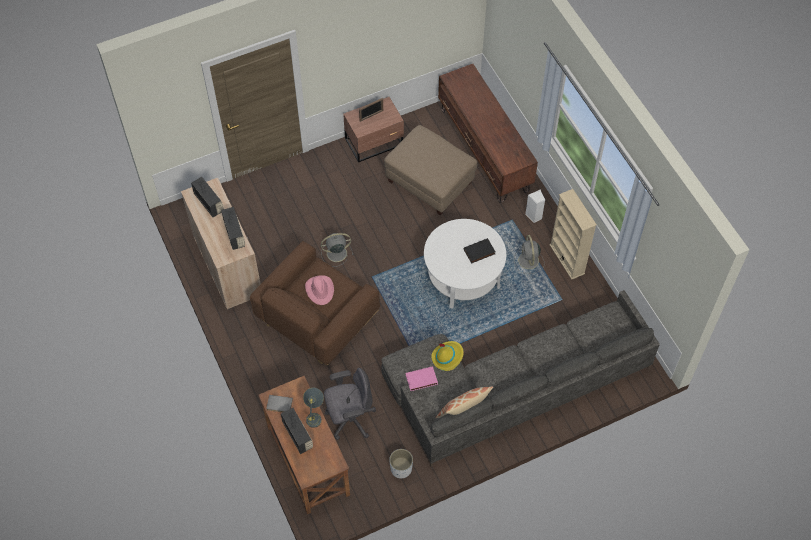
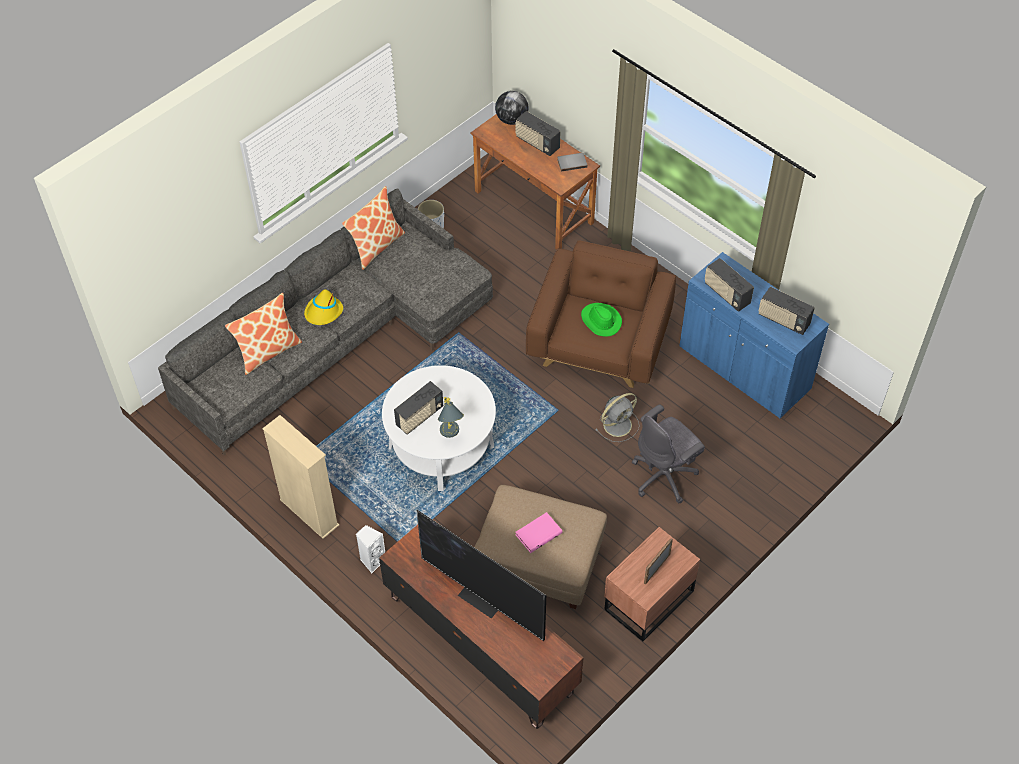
camera: 160 degrees right, 5 degrees down
beige cabinet [181,178,261,309] -> blue cabinet [680,252,829,418]
grey table lamp [303,388,324,428] -> grey table lamp moved to [438,397,464,438]
pink hat [305,275,334,305] -> green hat [581,303,622,337]
grey office chair [324,368,376,440] -> grey office chair moved to [632,404,705,503]
pink book [406,366,438,391] -> pink book moved to [515,512,563,553]
yellow hat [431,341,464,371] -> yellow hat moved to [304,289,343,325]
black book [464,238,495,264] -> radio [394,381,443,435]
grey fan [514,235,545,274] -> none
none -> pillow [225,293,302,375]
none -> television [417,510,546,641]
none -> globe [495,91,529,125]

